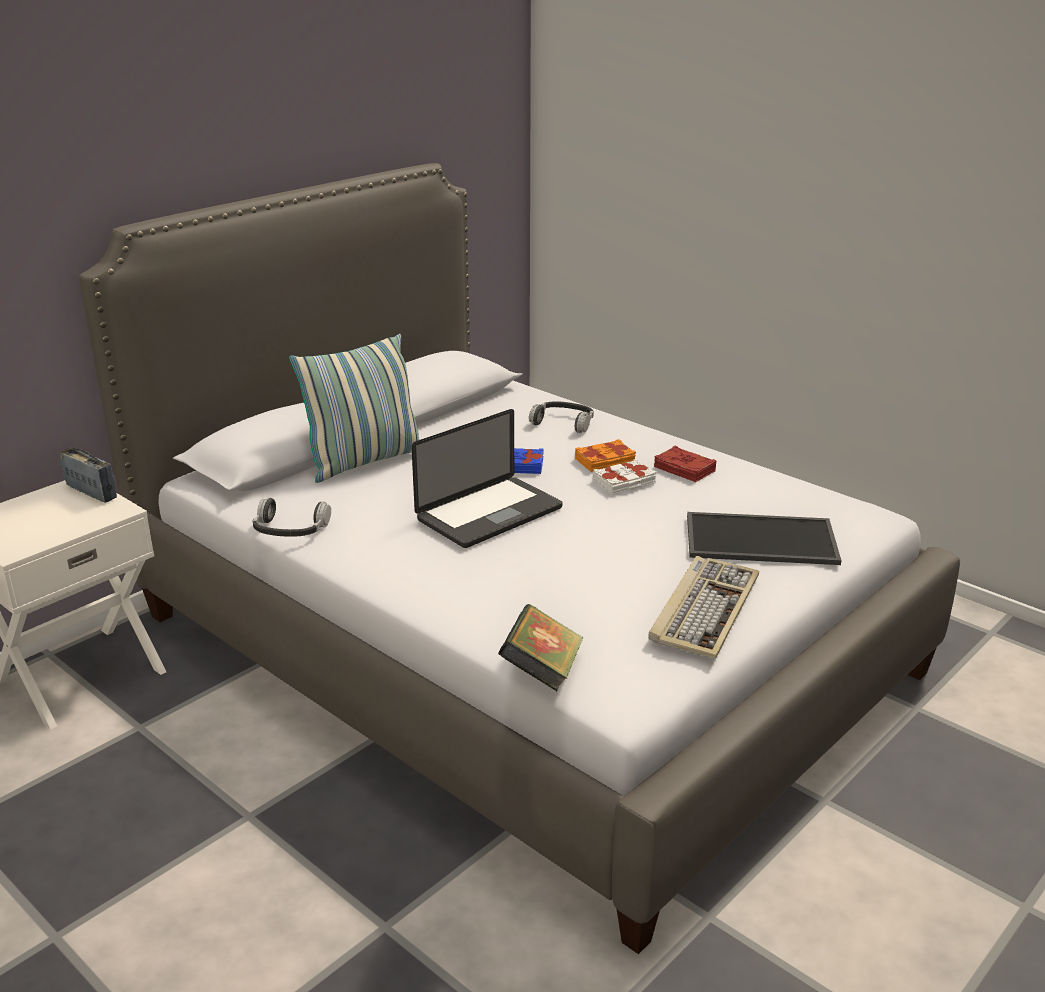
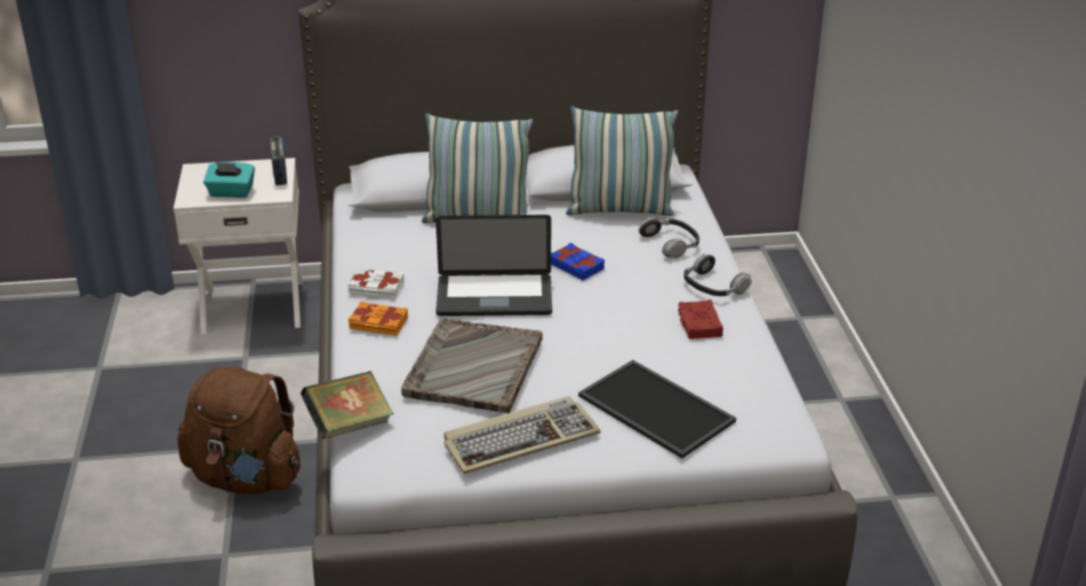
camera: 40 degrees right, 5 degrees up
headphones [253,498,331,537] -> headphones moved to [684,254,751,296]
orange book [575,439,636,472] -> orange book moved to [348,301,408,336]
white book [593,459,656,495] -> white book moved to [348,268,404,299]
none -> brown backpack [177,366,300,494]
none -> turquoise tissue box [203,162,255,198]
none -> grey tray [401,318,543,413]
none -> pillow [566,106,678,216]

